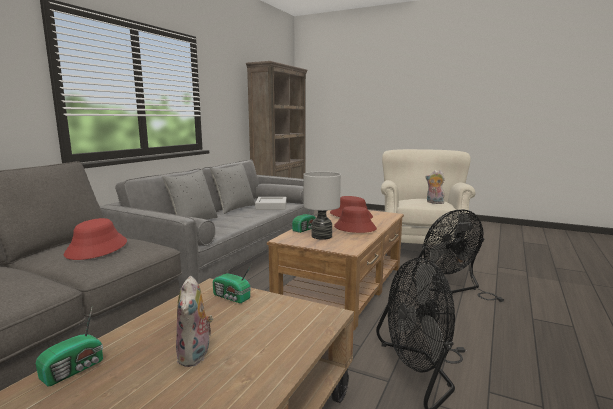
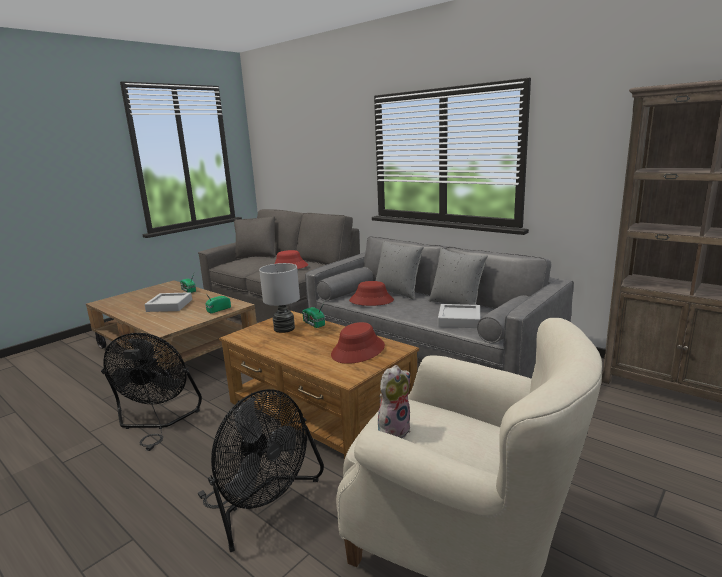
camera: 105 degrees right, 5 degrees up
plush toy [176,276,213,367] -> grey tray [144,292,192,312]
red hat [334,206,377,233] -> red hat moved to [349,281,394,306]
black fan [412,210,504,302] -> black fan turned 45 degrees clockwise [198,389,324,552]

